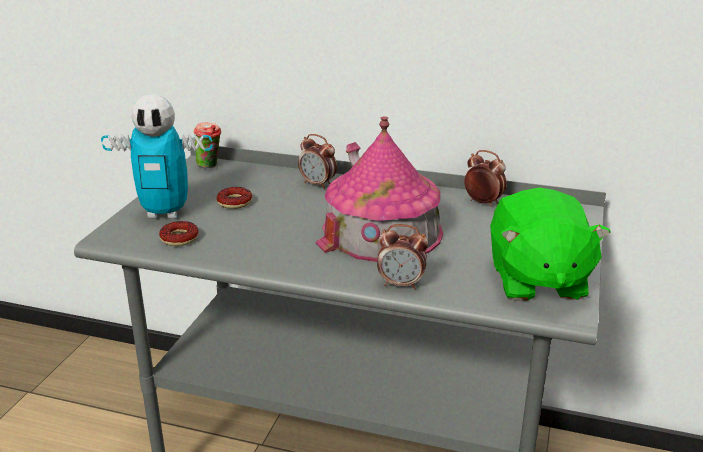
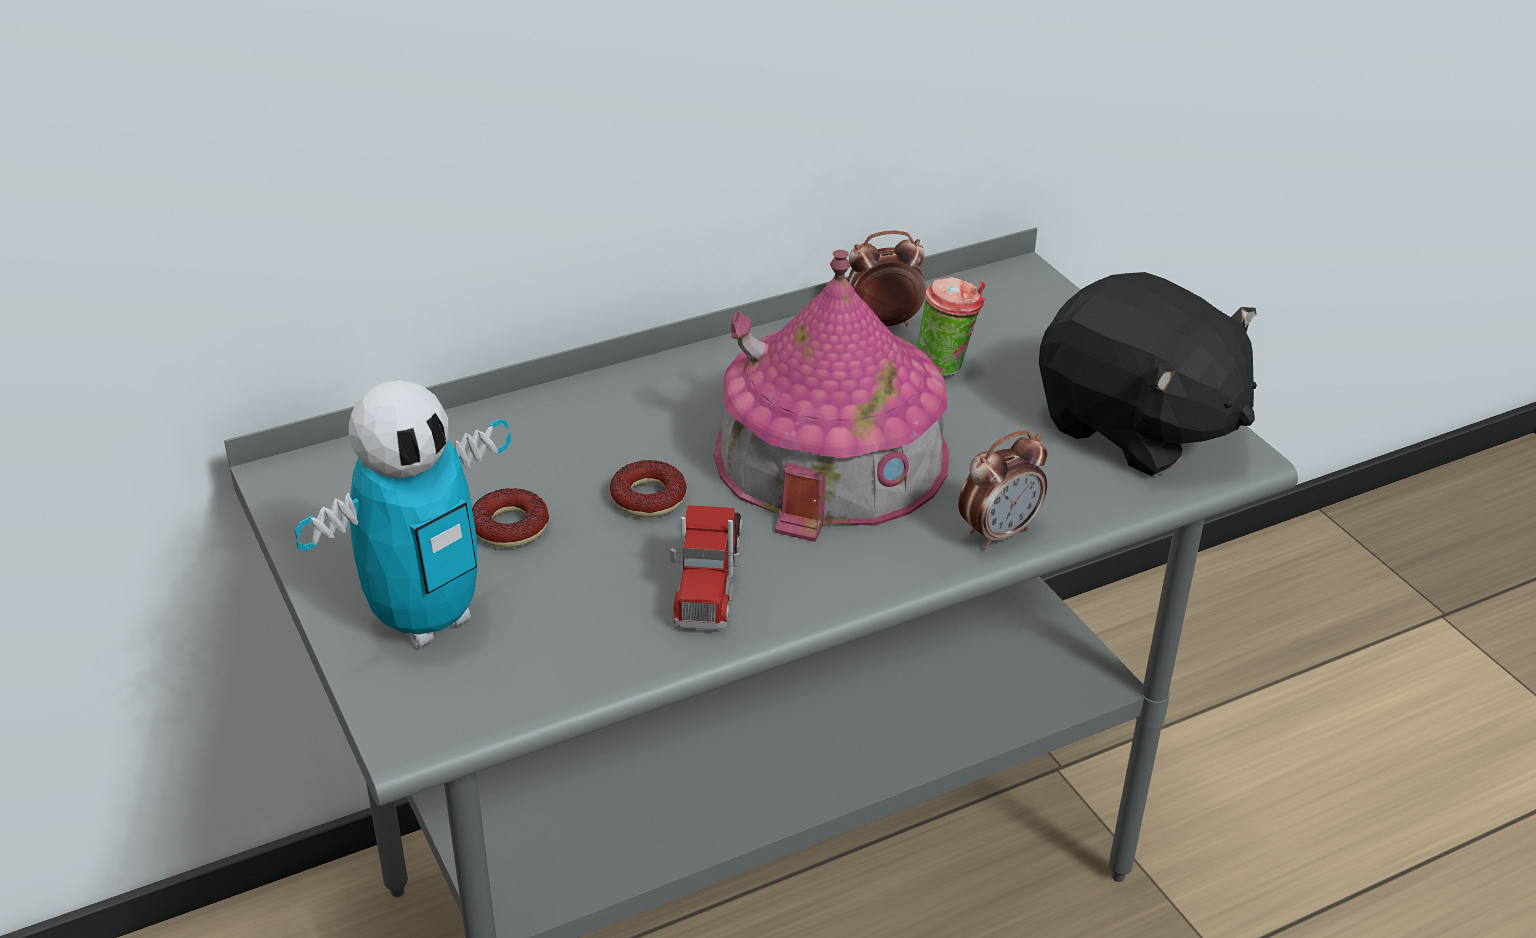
camera: 45 degrees left, 10 degrees up
donut [159,221,199,246] -> donut moved to [610,460,686,518]
cup [194,122,221,168] -> cup moved to [917,277,985,376]
alarm clock [298,134,337,189] -> none
green plush toy [490,187,611,301] -> black plush toy [1039,272,1257,476]
none -> toy truck [670,505,742,630]

